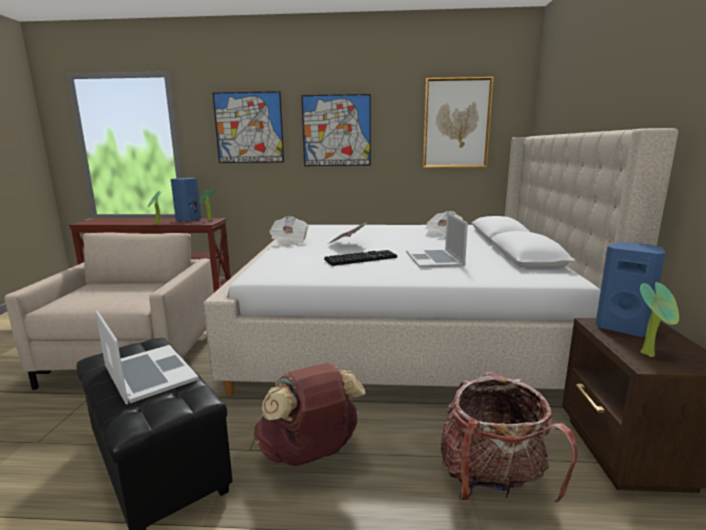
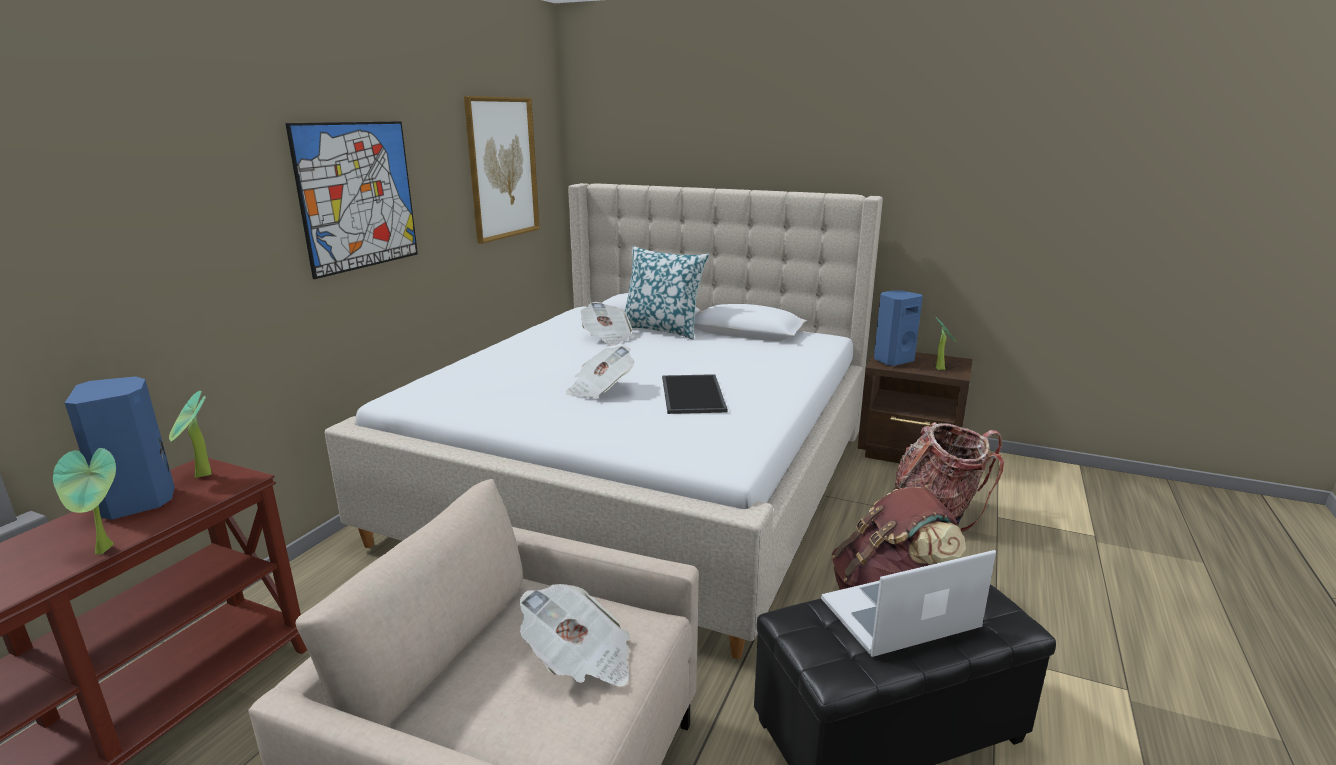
camera: 70 degrees left, 5 degrees up
picture [213,91,284,163] -> none
newspaper [269,216,309,247] -> newspaper moved to [520,584,630,687]
keyboard [324,250,397,266] -> tray [662,374,728,414]
laptop [406,213,468,268] -> none
none -> pillow [625,246,709,339]

